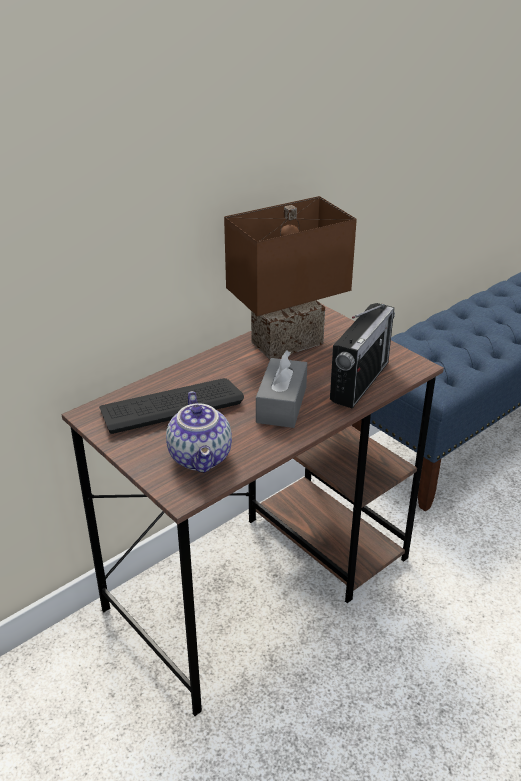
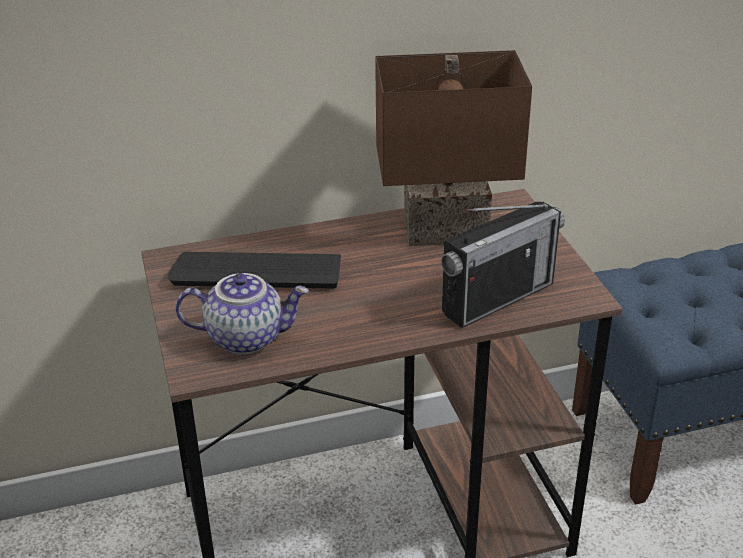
camera: 25 degrees right, 0 degrees up
teapot [166,391,232,473] -> teapot turned 105 degrees counterclockwise [175,273,309,354]
grey tissue box [256,350,307,428] -> none

